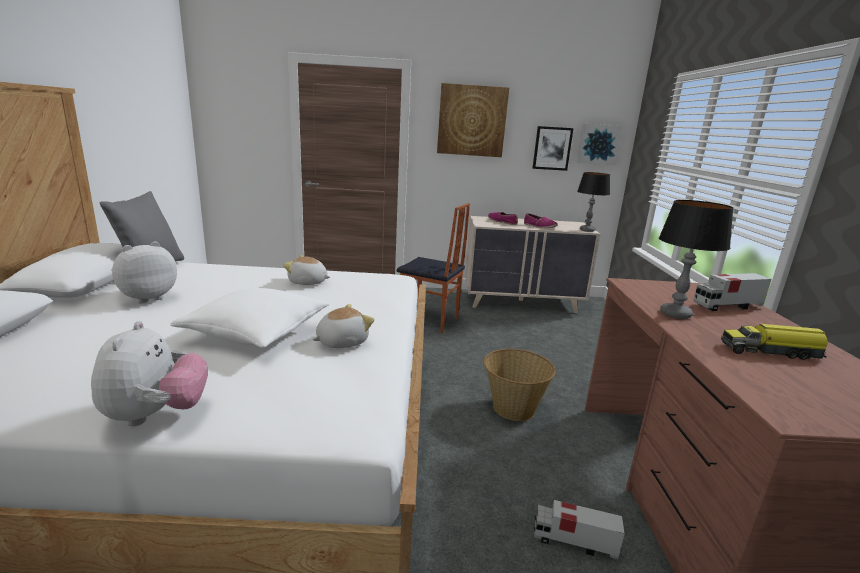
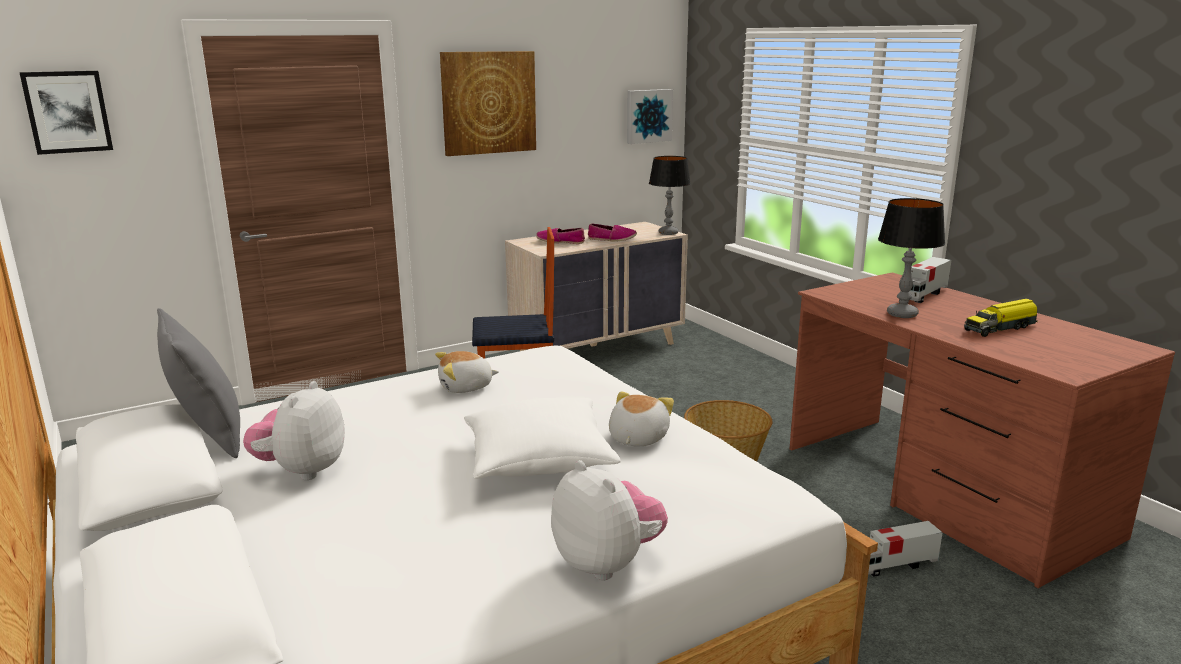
camera: 30 degrees left, 0 degrees up
picture [533,126,574,171] -> picture moved to [19,71,113,155]

